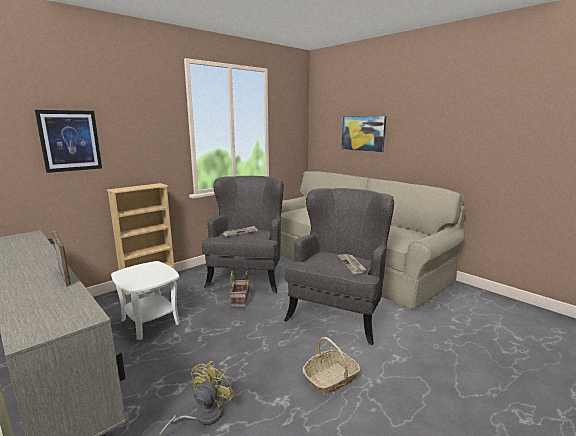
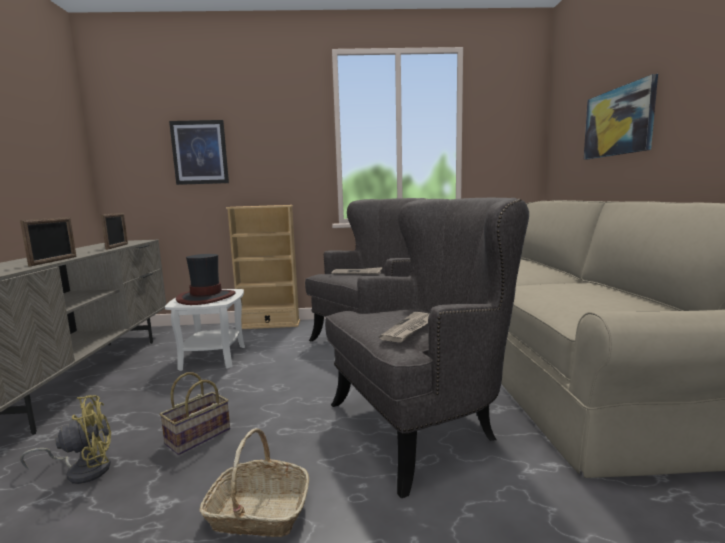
camera: 40 degrees right, 5 degrees down
basket [230,271,249,308] -> basket moved to [159,372,230,455]
none -> picture frame [101,213,128,250]
none -> hat [176,254,236,305]

